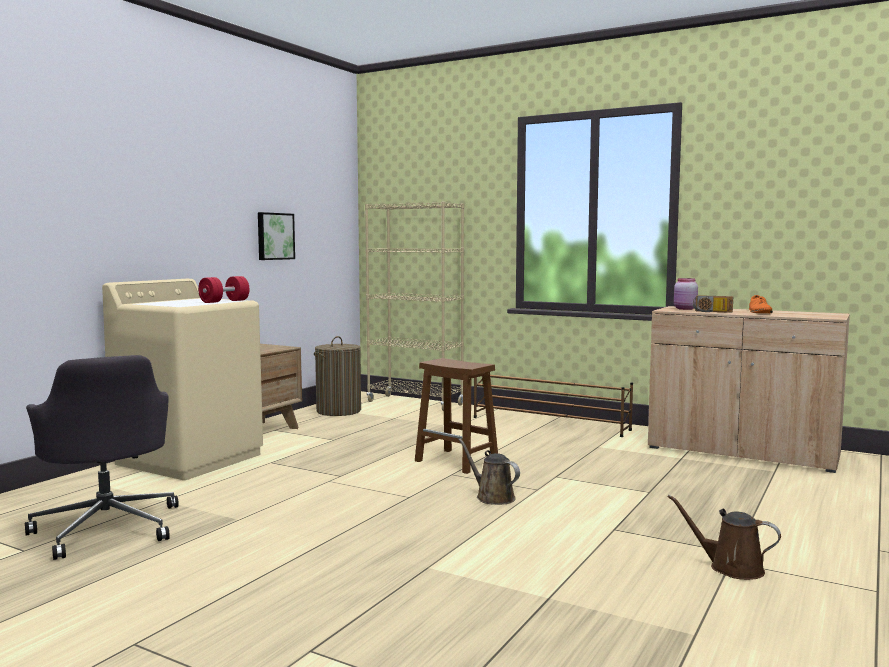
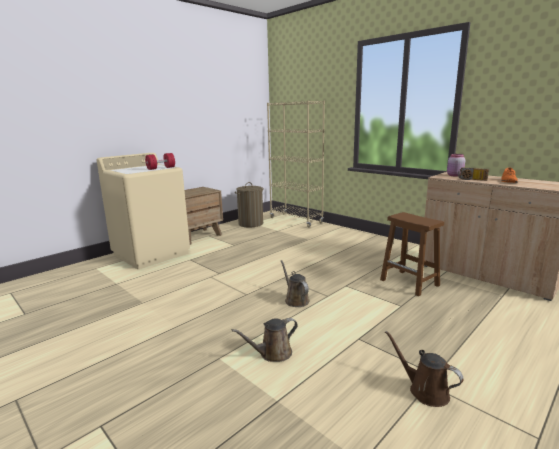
camera: 15 degrees right, 10 degrees up
grey office chair [25,355,179,560] -> none
picture [258,212,295,260] -> none
brown stool [415,358,498,474] -> brown stool moved to [380,212,444,296]
brown shoe rack [474,375,633,437] -> none
none -> brown watering can [232,318,298,362]

